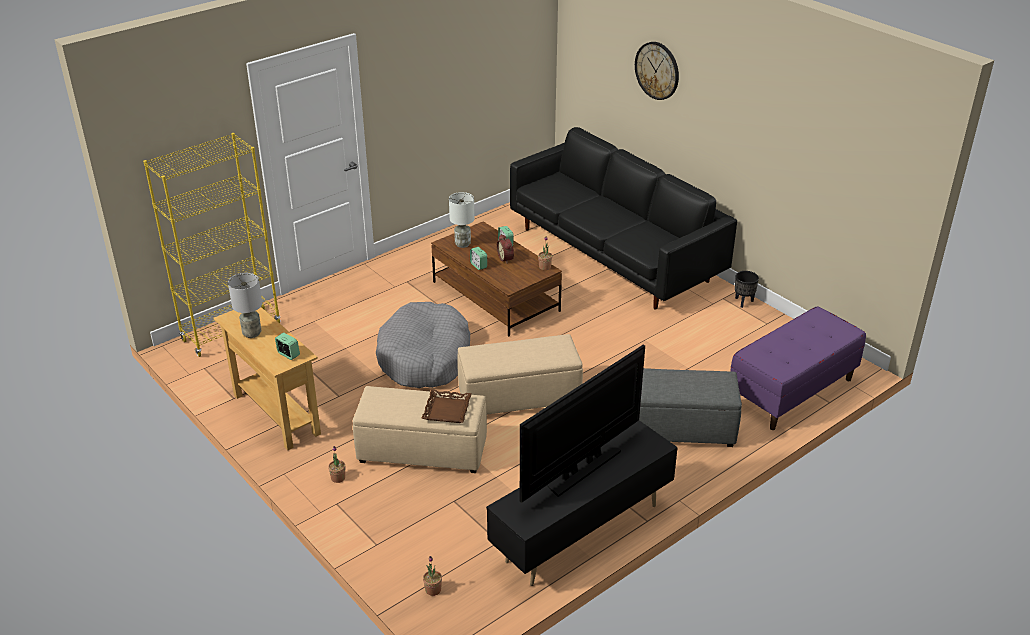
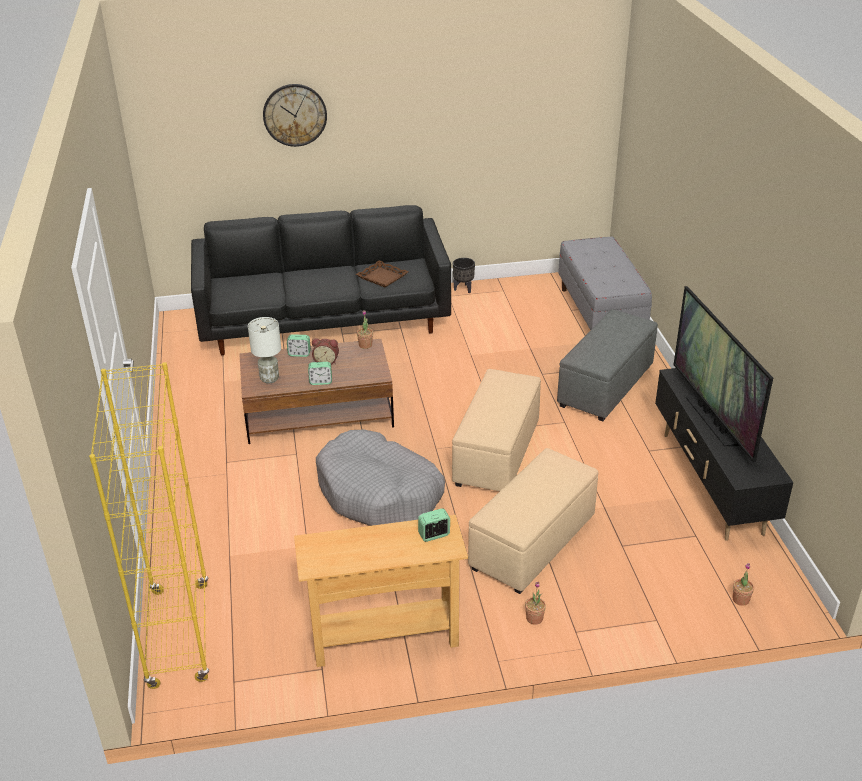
camera: 60 degrees left, 0 degrees up
grey table lamp [228,273,262,338] -> none
brown tray [422,390,472,423] -> brown tray moved to [356,260,409,287]
purple bench [731,306,866,430] -> grey bench [558,237,652,330]

